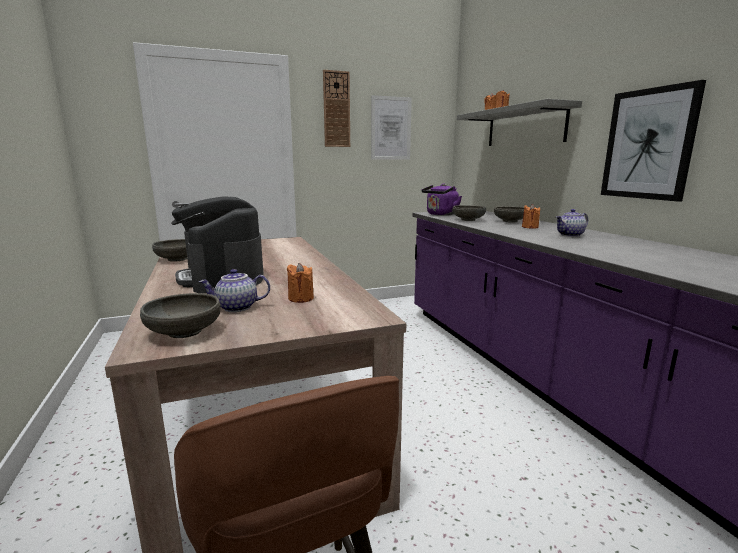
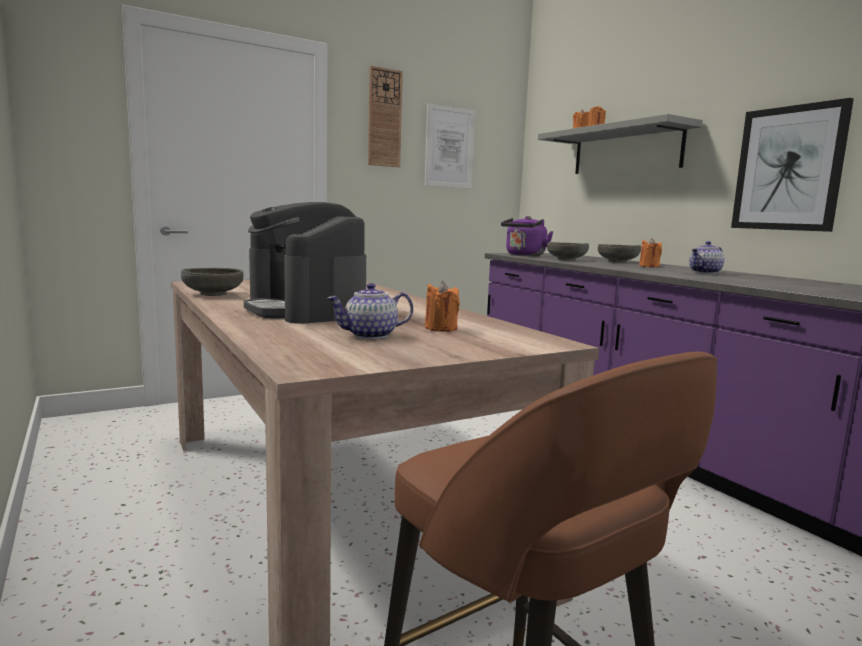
camera: 10 degrees left, 5 degrees down
grey bowl [140,293,220,338] -> none

